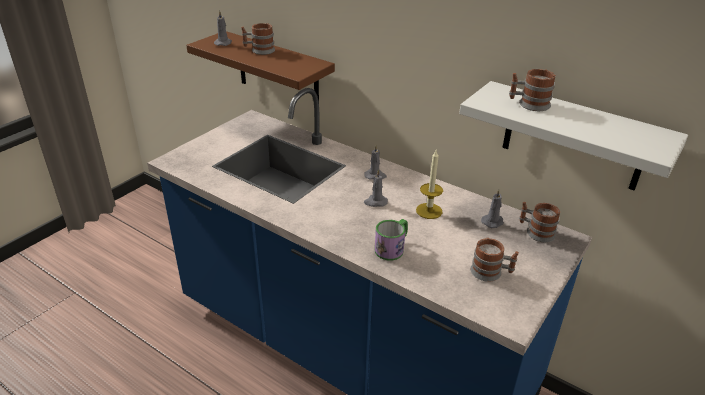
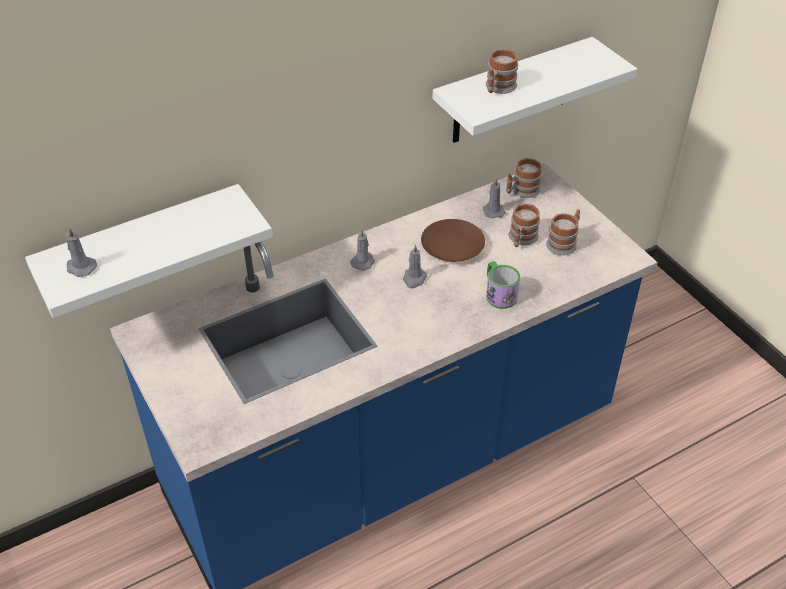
camera: 65 degrees left, 10 degrees up
brown shelf [186,31,335,101] -> white shelf [25,184,273,318]
mug [241,23,275,55] -> mug moved to [509,204,540,247]
candle [416,150,443,219] -> brown plate [421,219,485,262]

